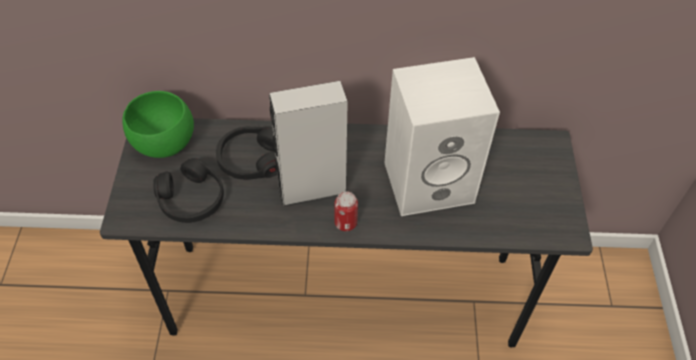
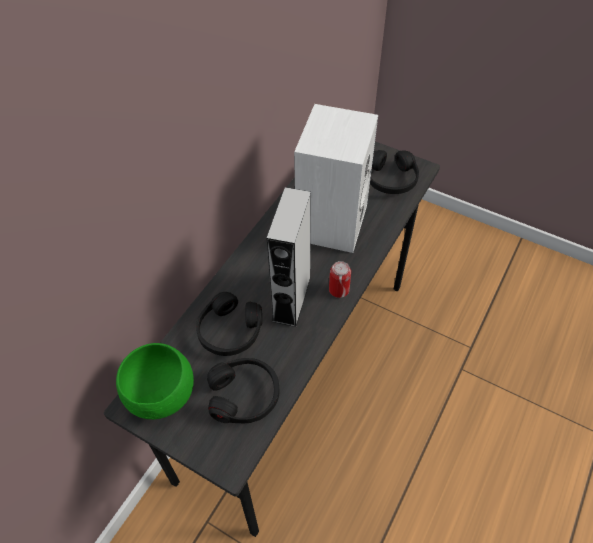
camera: 60 degrees left, 0 degrees up
none -> black headphones [370,150,419,194]

